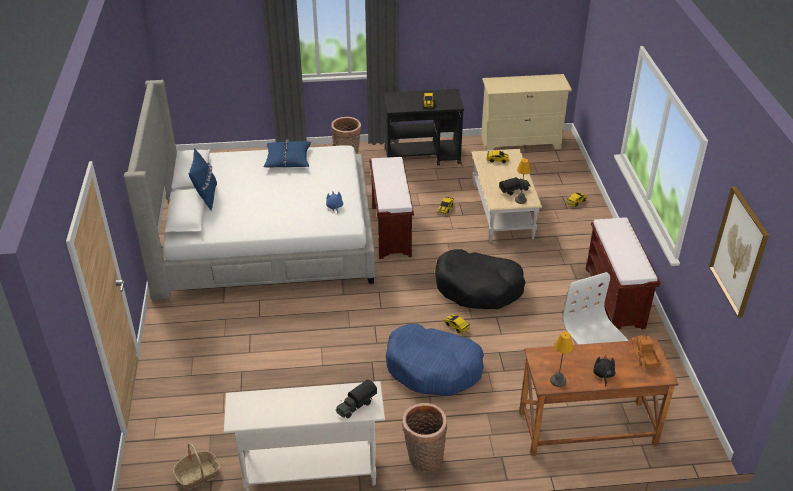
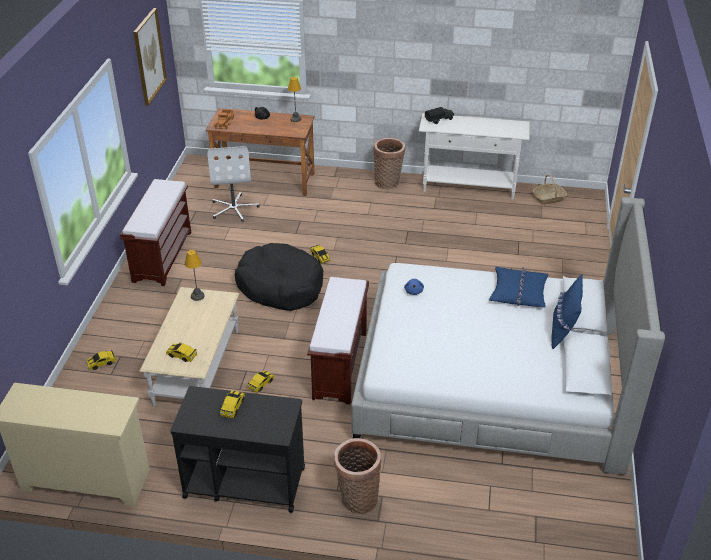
camera: 165 degrees left, 0 degrees up
blue pillow [263,139,311,168] -> blue pillow moved to [489,267,549,308]
blue dog bed [386,324,484,396] -> none
toy truck [499,177,530,195] -> none

